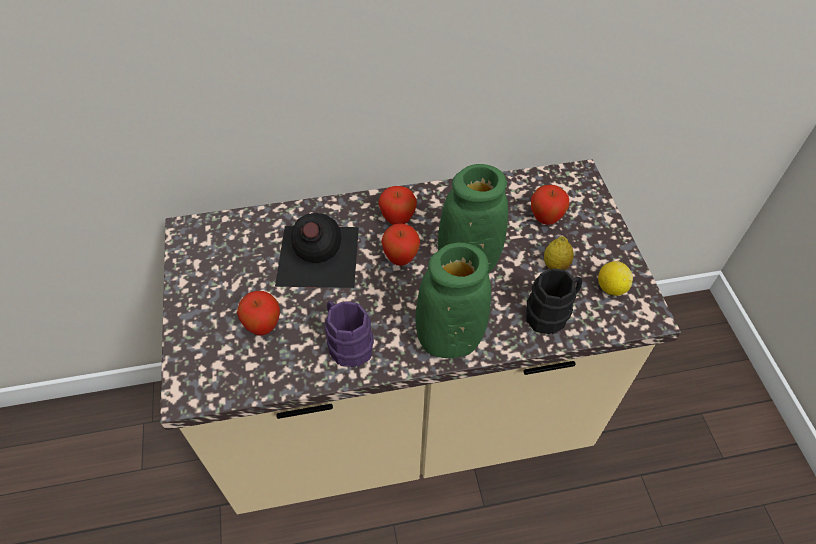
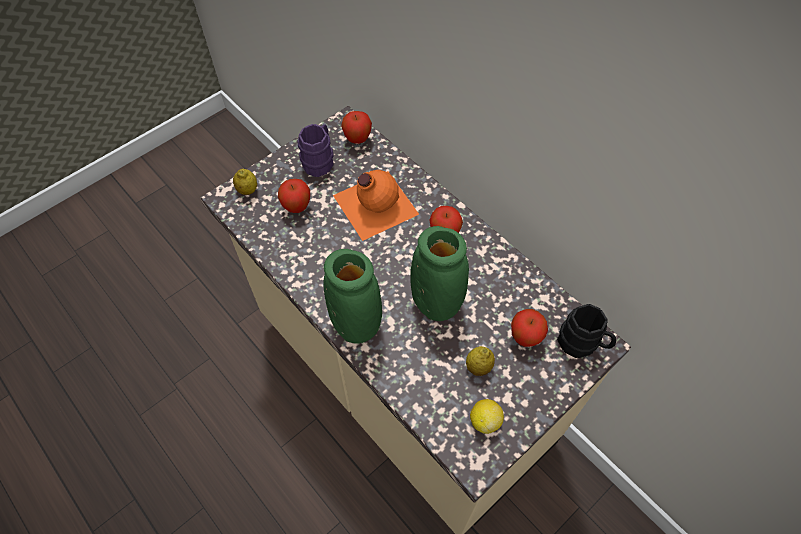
camera: 60 degrees right, 5 degrees up
black bottle [275,213,359,288] -> orange bottle [333,170,419,241]
purple mug [325,301,374,367] -> purple mug moved to [297,124,333,177]
apple [381,223,420,266] -> apple moved to [341,111,372,144]
black mug [526,268,582,334] -> black mug moved to [557,304,616,358]
none -> lemon [233,169,257,195]

